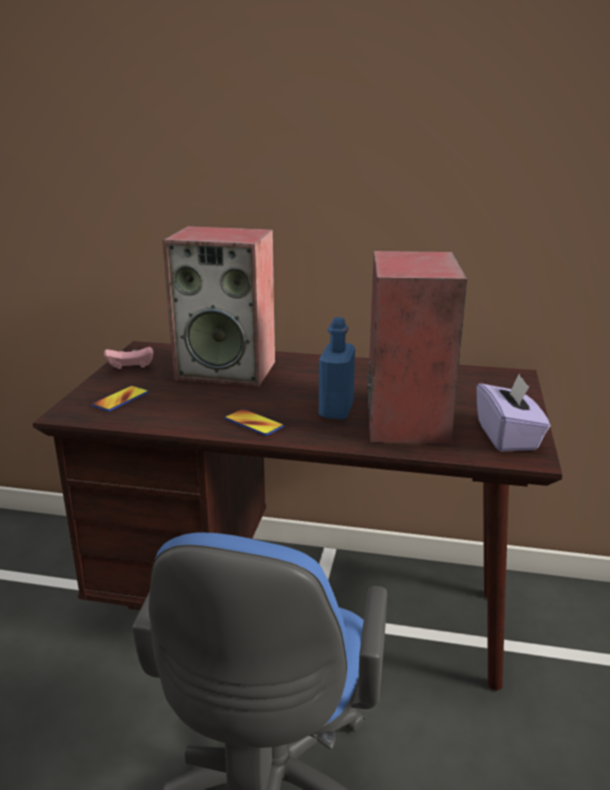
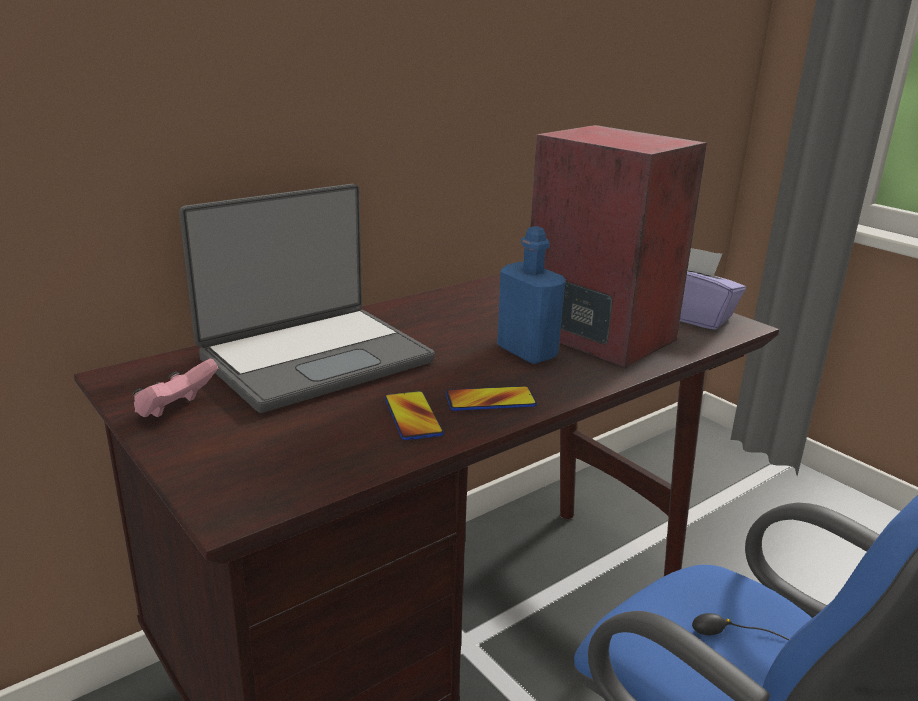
camera: 50 degrees left, 0 degrees up
phone [91,386,149,412] -> phone moved to [385,391,444,440]
speaker [163,226,275,387] -> laptop [179,184,435,413]

